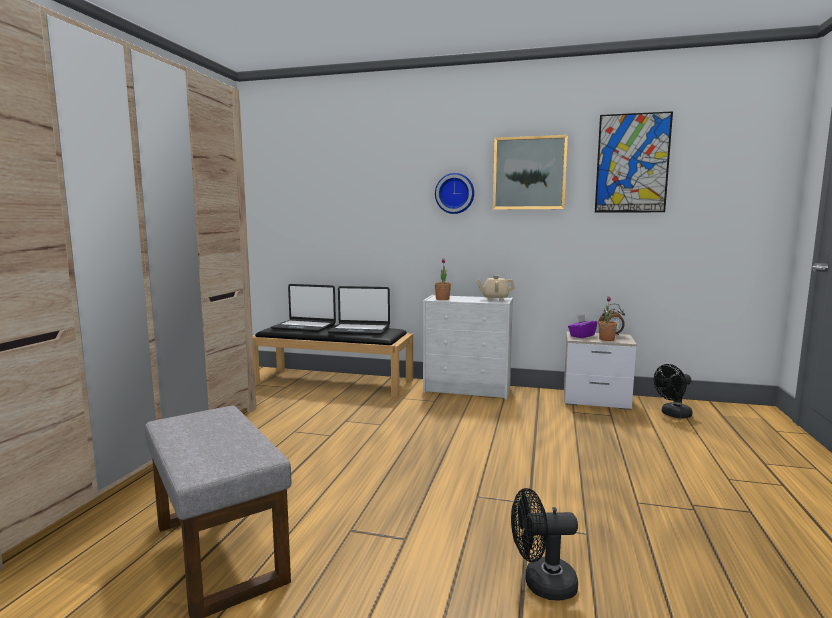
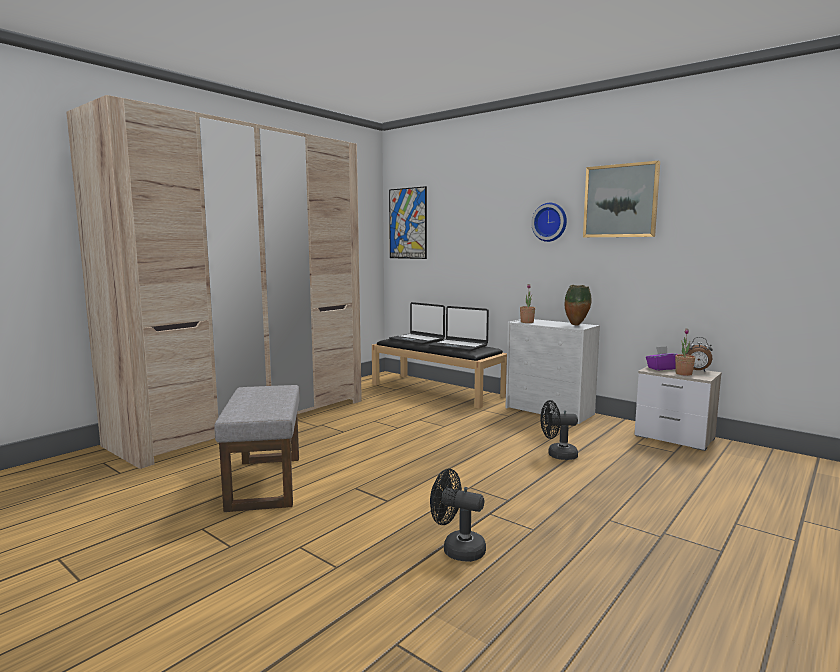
camera: 25 degrees right, 0 degrees up
beige teapot [476,275,515,301] -> vase [565,285,592,326]
picture [595,111,673,213] -> picture moved to [389,186,427,259]
black fan [654,364,693,418] -> black fan moved to [540,400,578,460]

